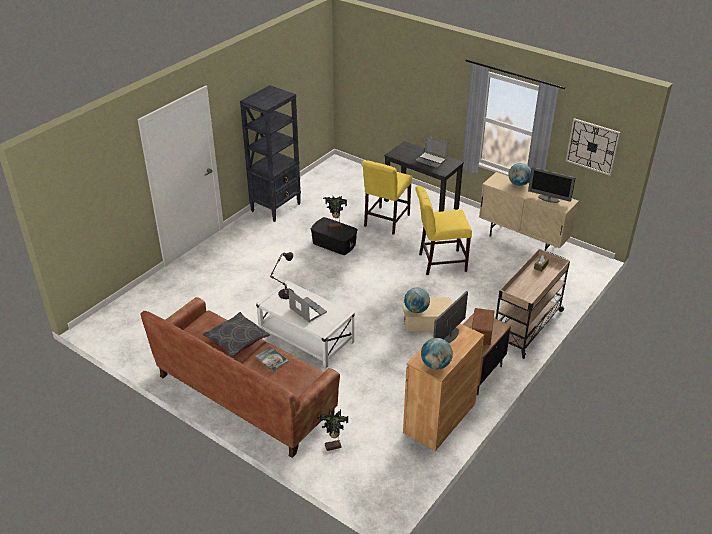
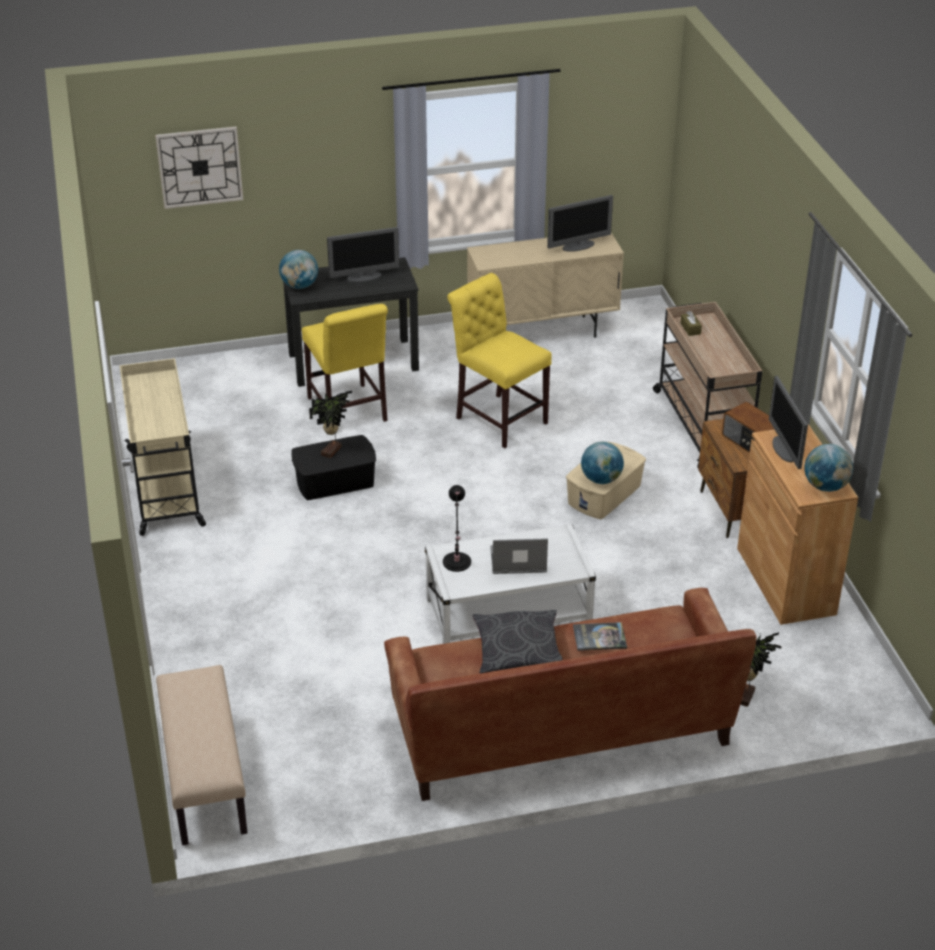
camera: 50 degrees left, 0 degrees up
black bookcase [240,85,301,222] -> beige cart [120,358,206,536]
yellow chair [415,186,472,275] -> yellow chair turned 105 degrees clockwise [447,273,552,448]
laptop [416,136,448,168] -> monitor [327,227,399,282]
globe [508,163,531,186] -> globe moved to [279,250,318,289]
wall clock [566,118,621,176] -> wall clock moved to [155,127,243,209]
none -> beige bench [156,665,247,845]

